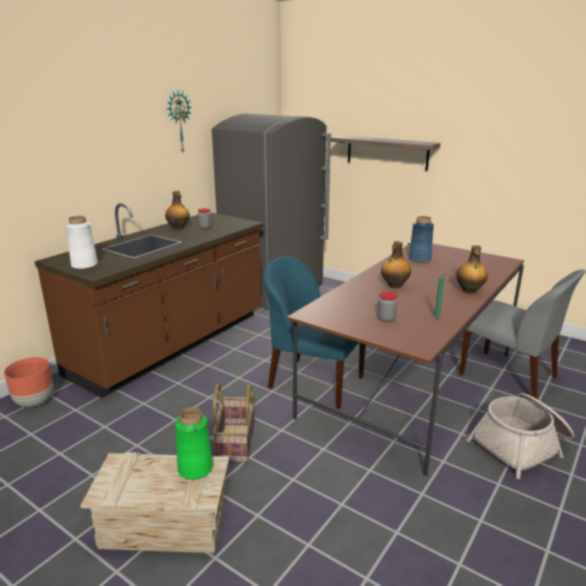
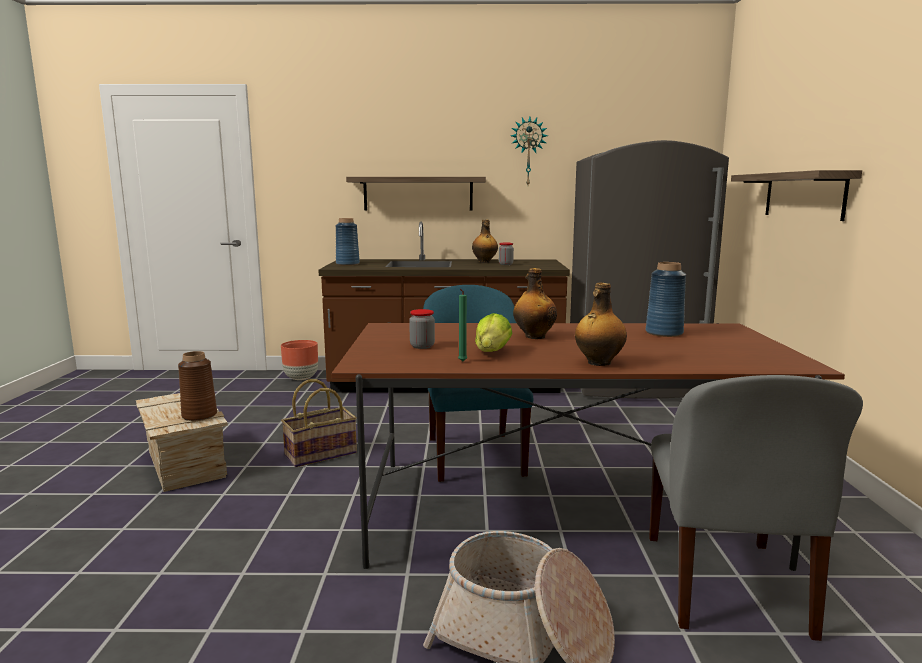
camera: 55 degrees right, 10 degrees down
white vase [66,216,98,269] -> blue vase [336,218,360,266]
green vase [175,407,213,480] -> brown vase [178,351,217,421]
none -> shelf [346,177,486,210]
none -> lettuce [475,313,513,352]

